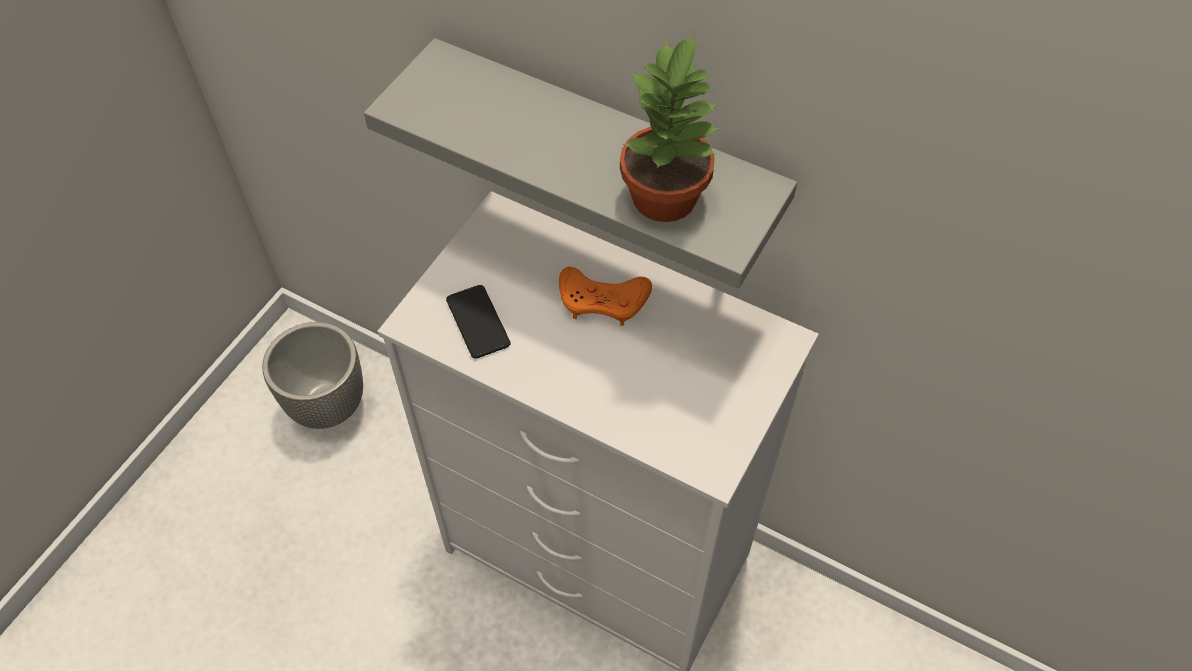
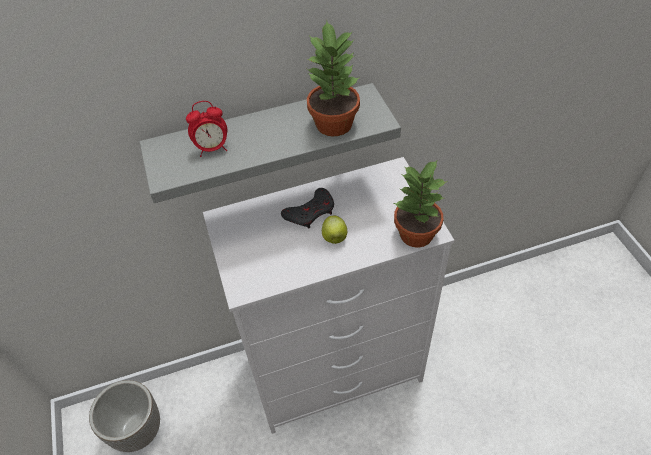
camera: 45 degrees left, 5 degrees down
phone [446,285,511,358] -> none
orange game controller [559,267,652,326] -> grey game controller [281,188,334,229]
none -> alarm clock [186,101,227,157]
none -> apple [322,215,347,244]
none -> potted plant [394,160,448,247]

